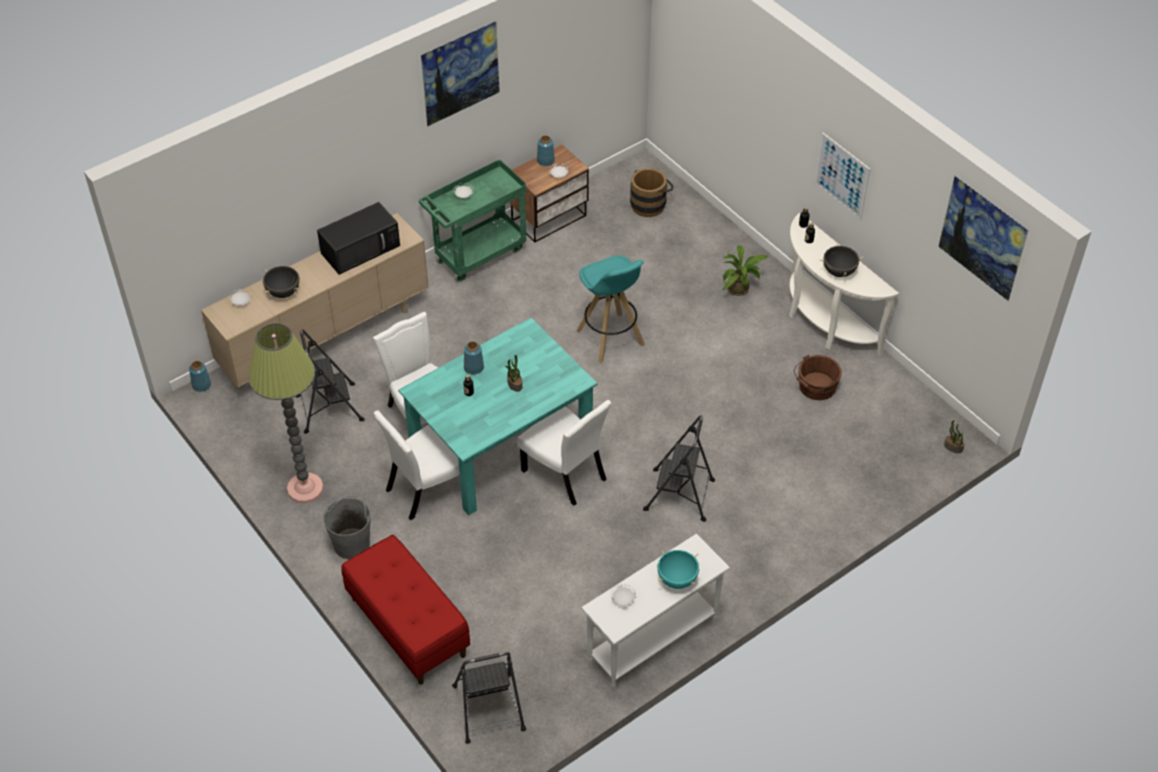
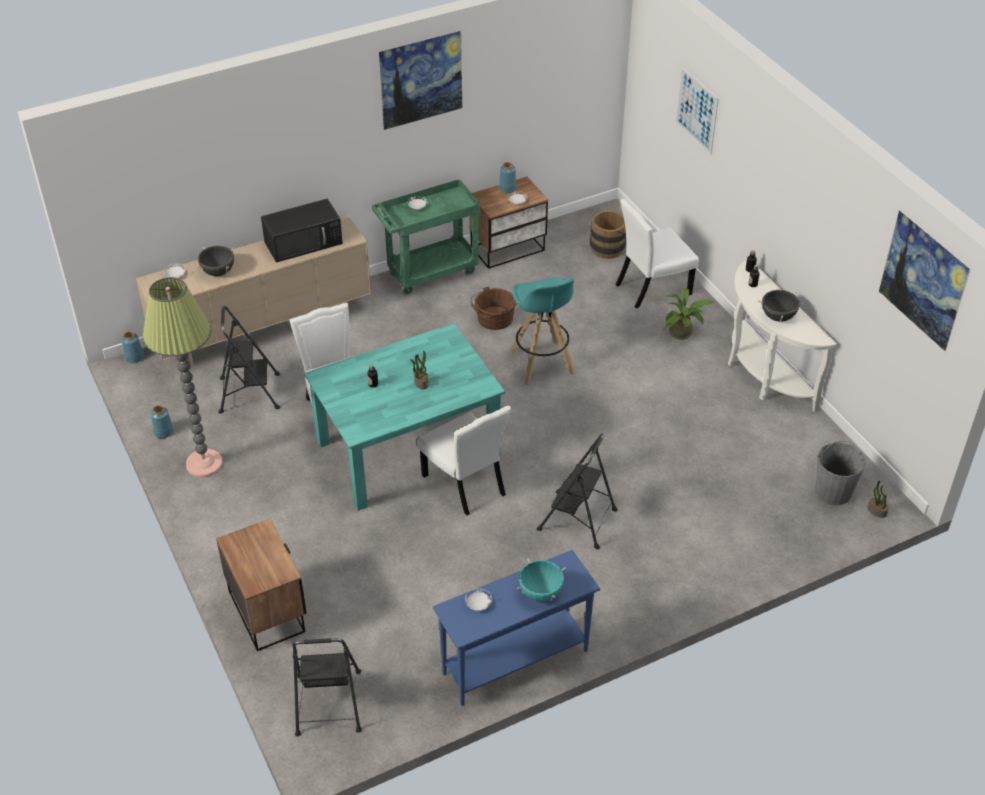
camera: 10 degrees right, 5 degrees down
grey bucket [323,496,371,559] -> grey bucket moved to [815,441,866,505]
red bench [341,535,470,685] -> nightstand [216,519,307,651]
white chair [374,410,460,520] -> white chair moved to [615,199,699,308]
blue vase [464,341,484,375] -> blue vase moved to [151,405,174,438]
white console table [581,534,730,691] -> blue console table [433,550,600,706]
brown bucket [794,354,842,400] -> brown bucket moved to [471,286,516,330]
picture [815,133,870,220] -> picture moved to [675,67,719,155]

